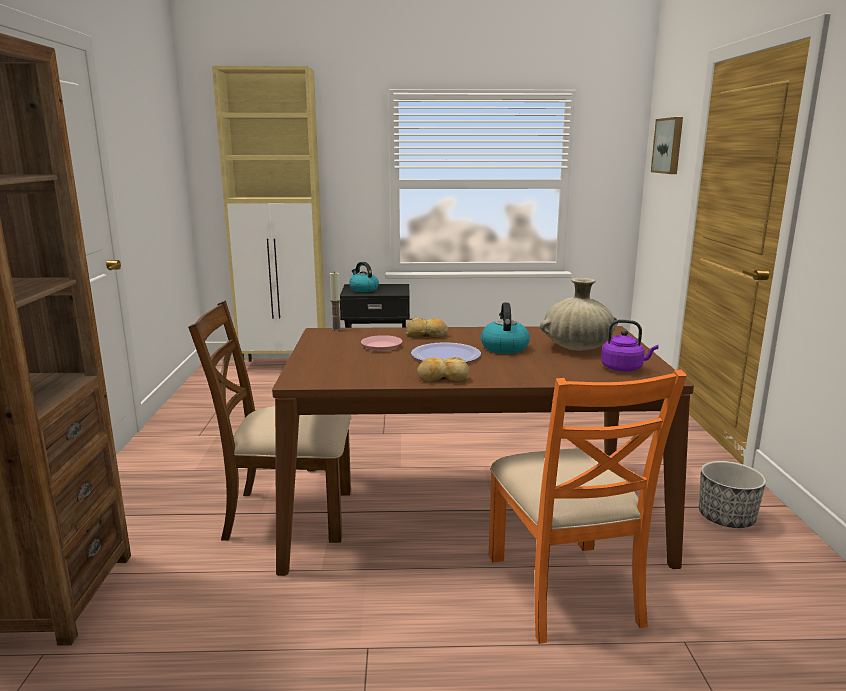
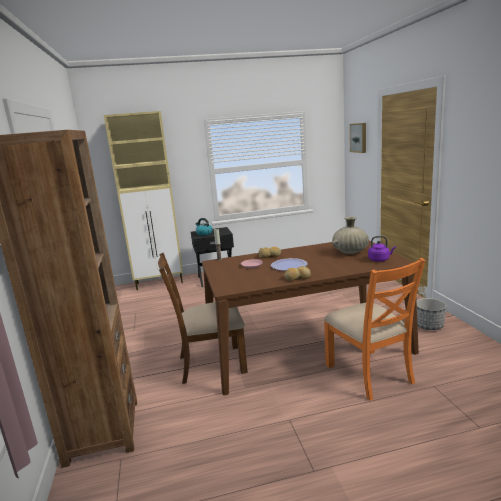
camera: 10 degrees left, 0 degrees up
kettle [481,303,530,354] -> none

